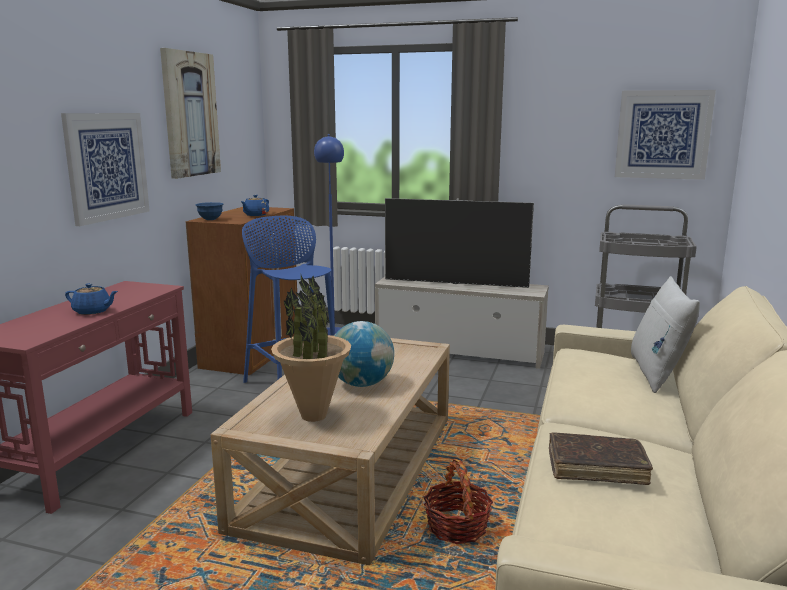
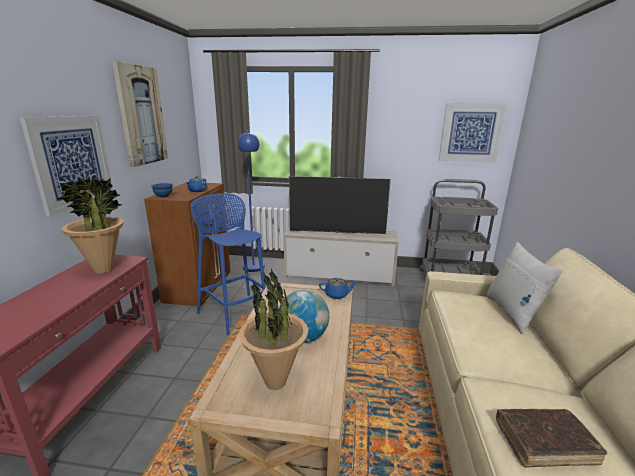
camera: 10 degrees left, 5 degrees up
blue teapot [65,283,118,315] -> blue teapot moved to [319,278,358,299]
basket [423,459,493,544] -> none
none -> potted plant [58,177,124,274]

